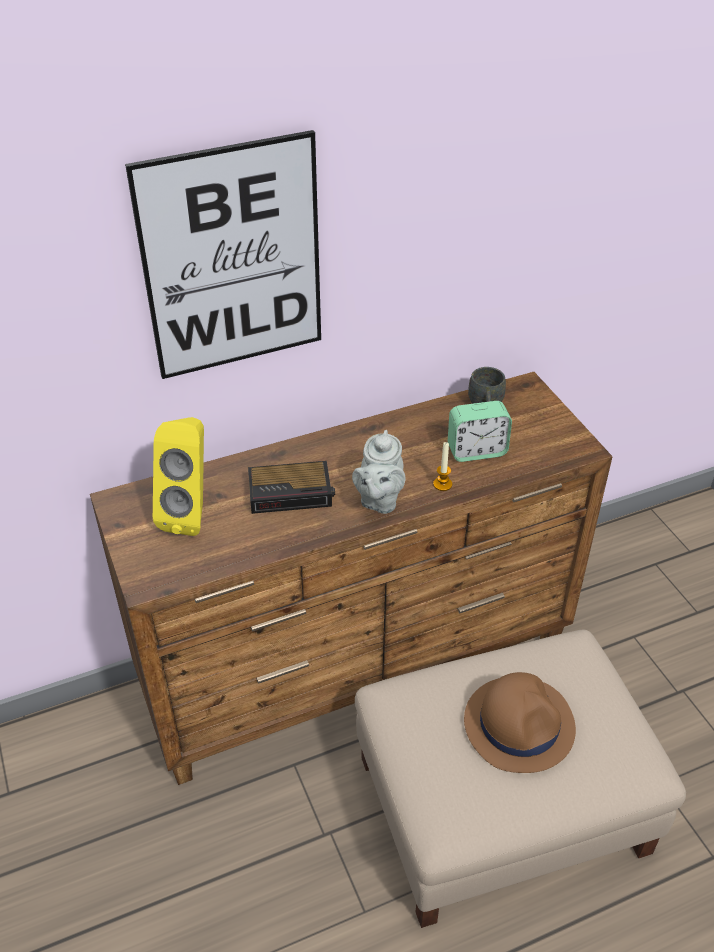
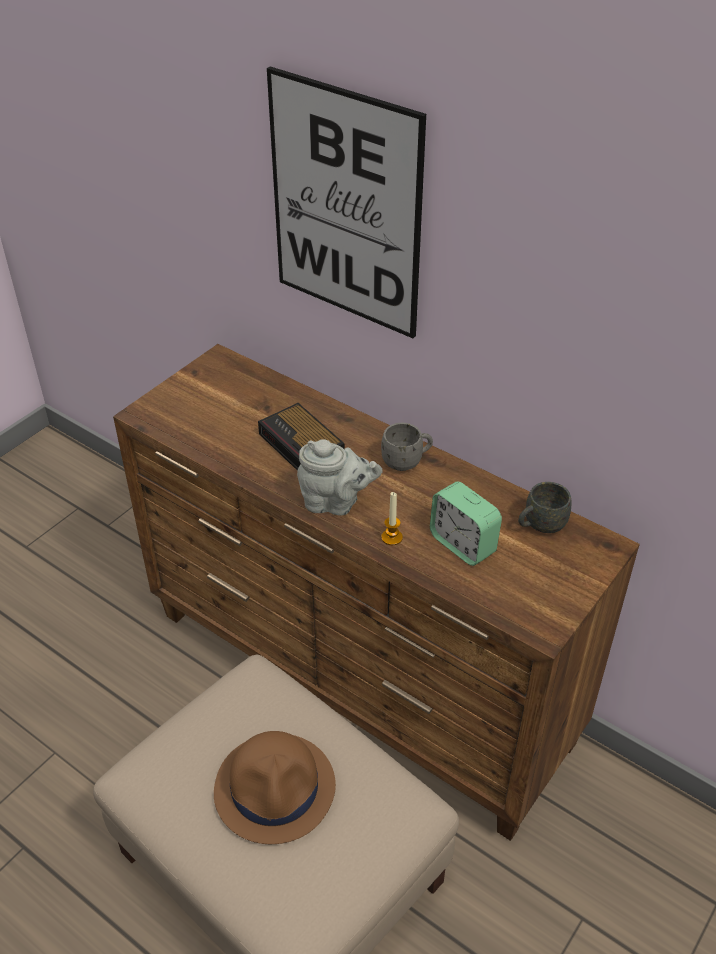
camera: 60 degrees right, 0 degrees up
yellow speaker [153,417,204,536] -> none
grey teapot [352,430,406,514] -> grey teapot turned 150 degrees counterclockwise [297,439,383,515]
none -> grey mug [381,423,433,471]

